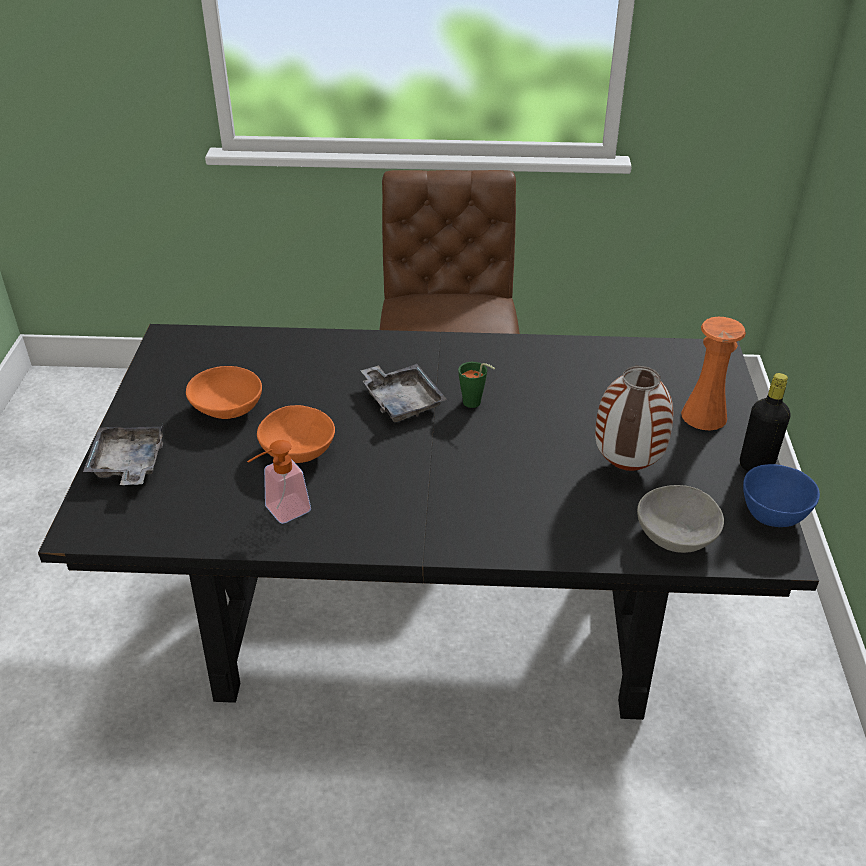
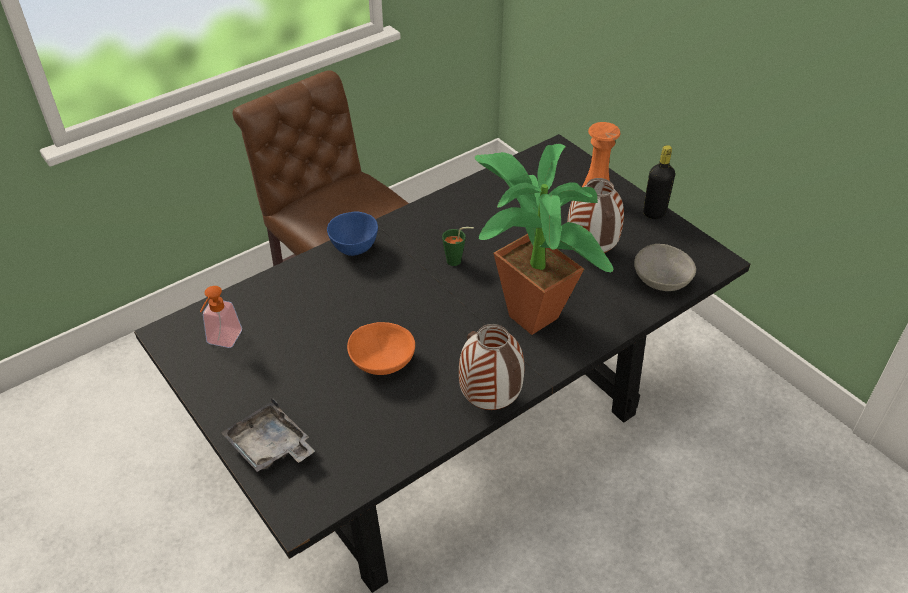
camera: 40 degrees left, 5 degrees up
orange bowl [186,366,262,419] -> none
soap dispenser [247,440,311,524] -> soap dispenser moved to [200,286,242,348]
grey tray [360,364,447,422] -> none
blue bowl [743,464,820,527] -> blue bowl moved to [327,212,378,256]
none -> vase [459,324,524,410]
none -> potted plant [475,144,614,335]

